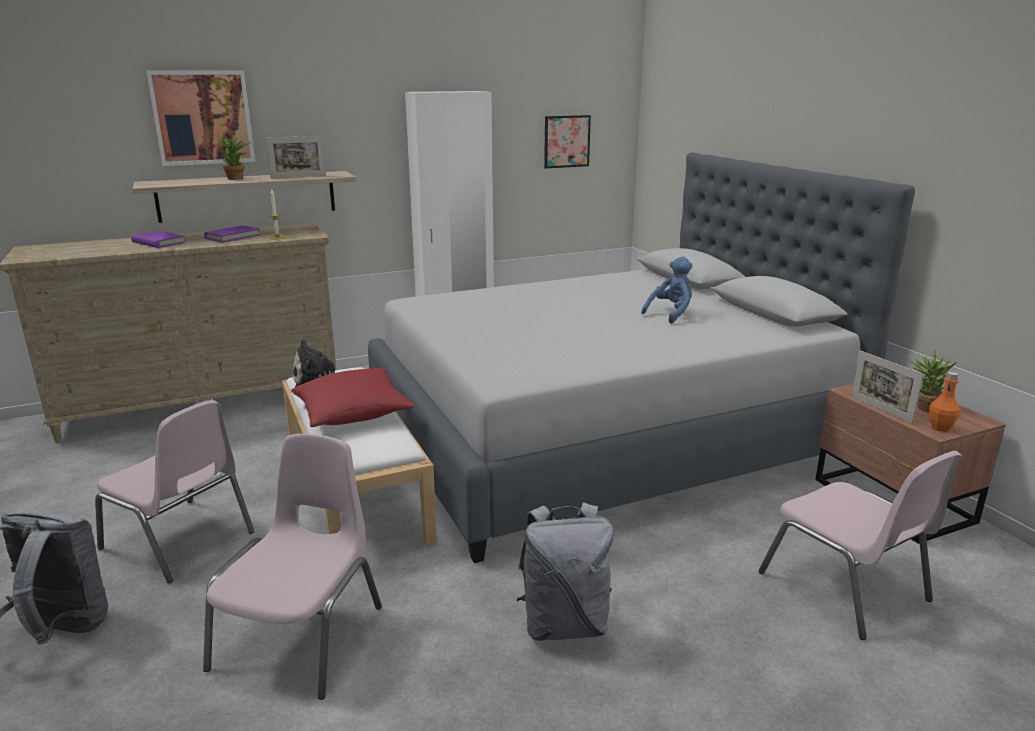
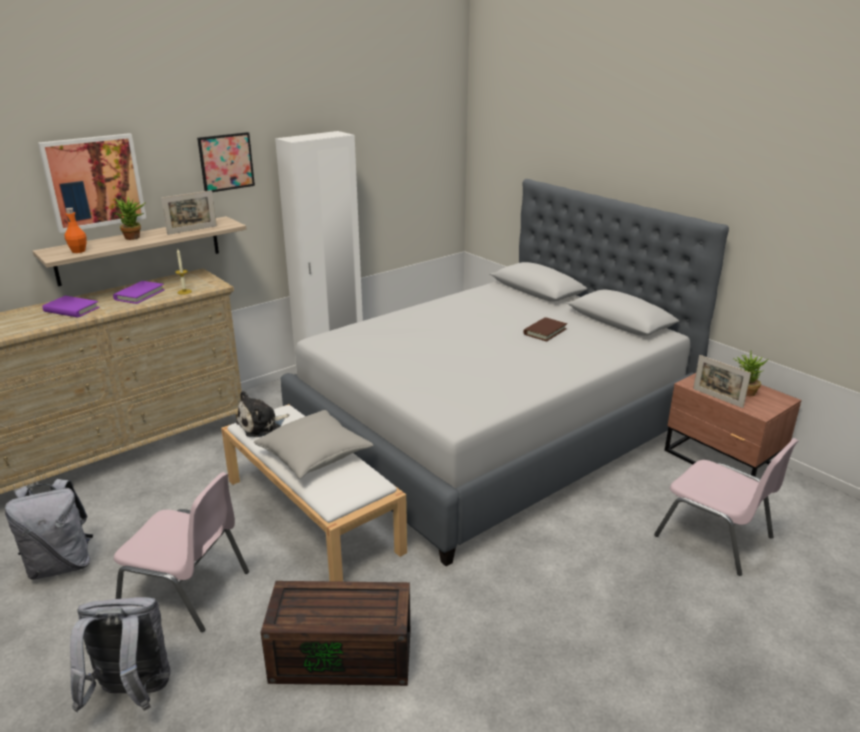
camera: 15 degrees left, 5 degrees up
pink chair [203,434,382,700] -> brown storage box [261,581,410,686]
red pillow [291,368,414,427] -> grey pillow [254,410,373,479]
grey backpack [517,502,613,641] -> grey backpack moved to [5,479,93,580]
picture [544,115,591,169] -> picture moved to [197,132,255,192]
blue plush toy [641,257,693,324] -> brown book [524,317,567,341]
orange bottle [929,372,960,432] -> orange bottle moved to [65,208,87,253]

